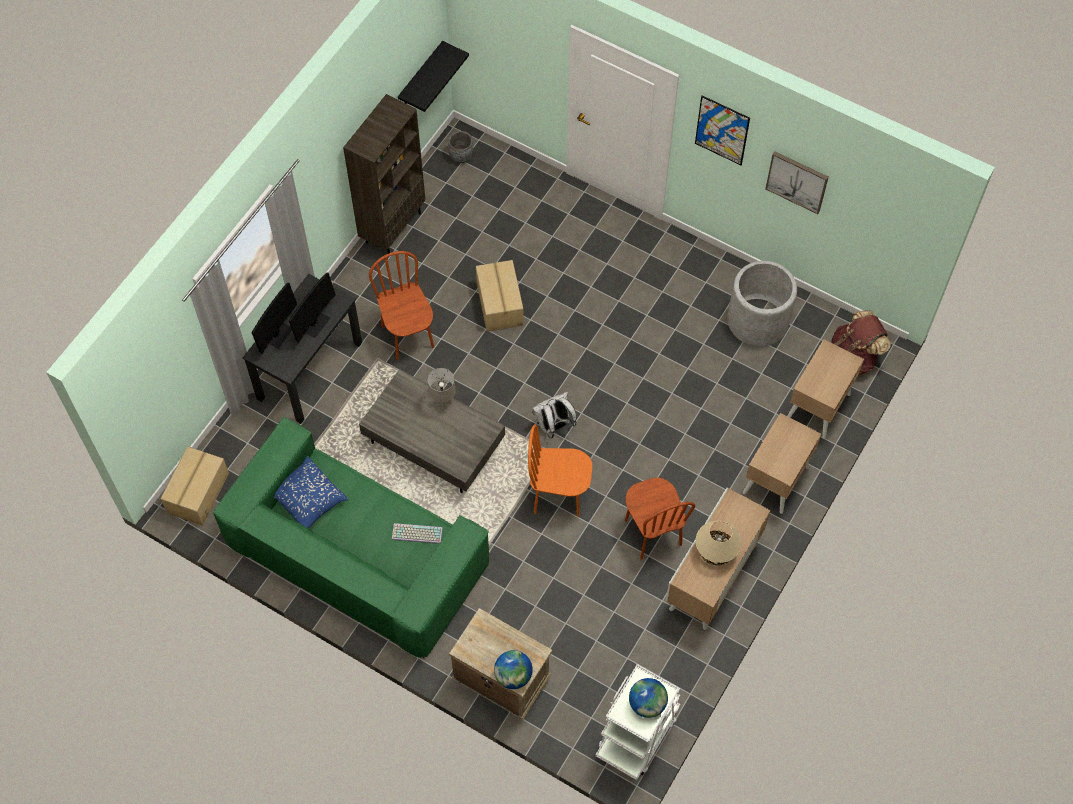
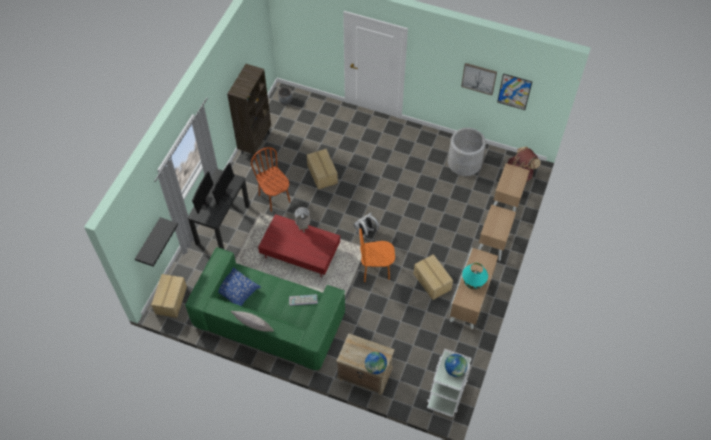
camera: 10 degrees left, 5 degrees down
grey coffee table [359,369,505,493] -> red coffee table [258,214,340,277]
black shelf [398,41,469,112] -> black shelf moved to [135,217,178,267]
brown chair [625,477,695,560] -> cardboard box [413,254,453,300]
picture [695,96,750,165] -> picture moved to [497,74,532,110]
beige table lamp [696,521,741,565] -> turquoise table lamp [462,263,488,289]
none -> grey pillow [231,311,274,332]

